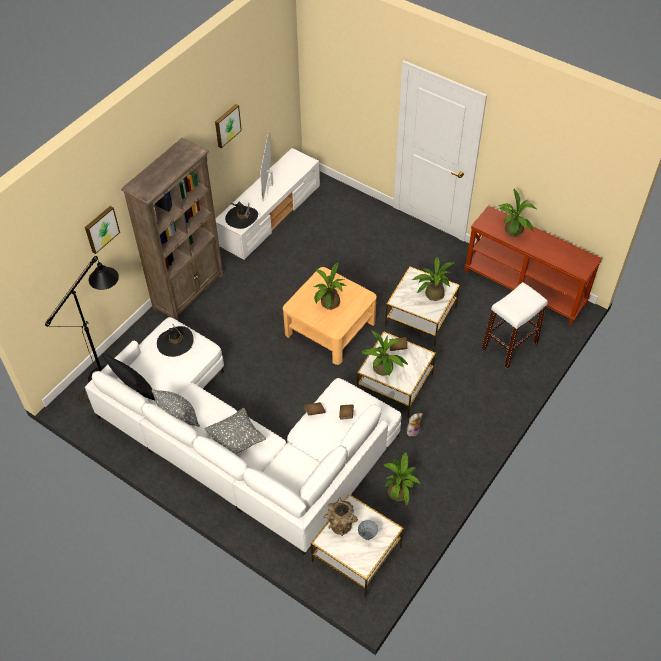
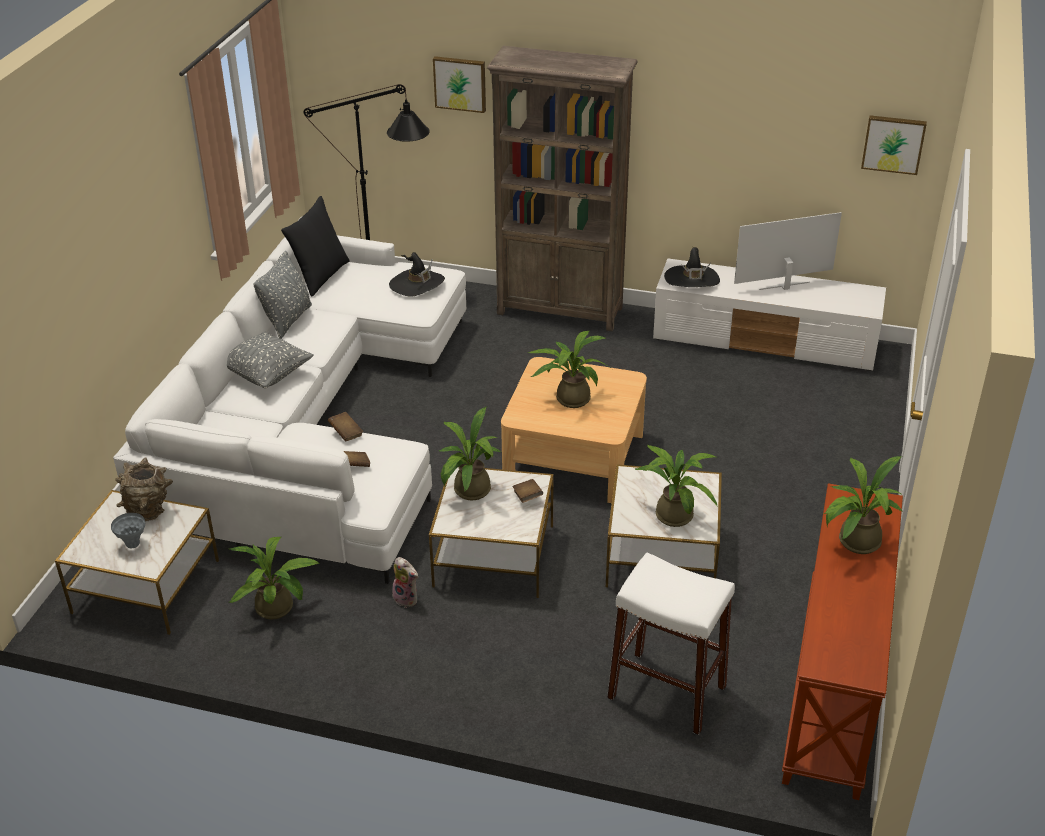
camera: 70 degrees right, 15 degrees down
picture [215,104,242,148] -> picture moved to [861,115,927,175]

